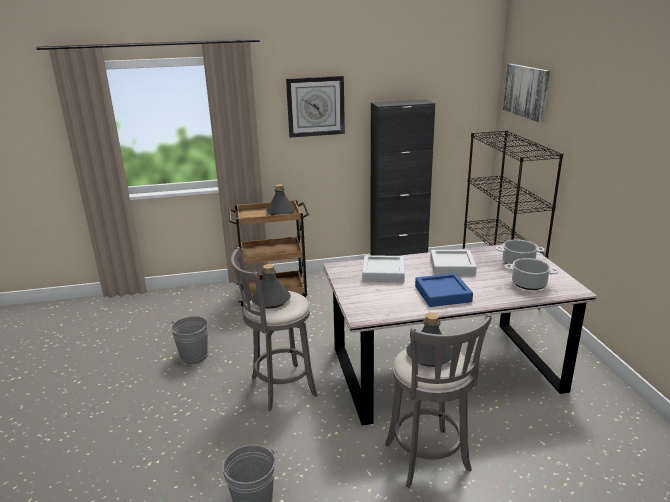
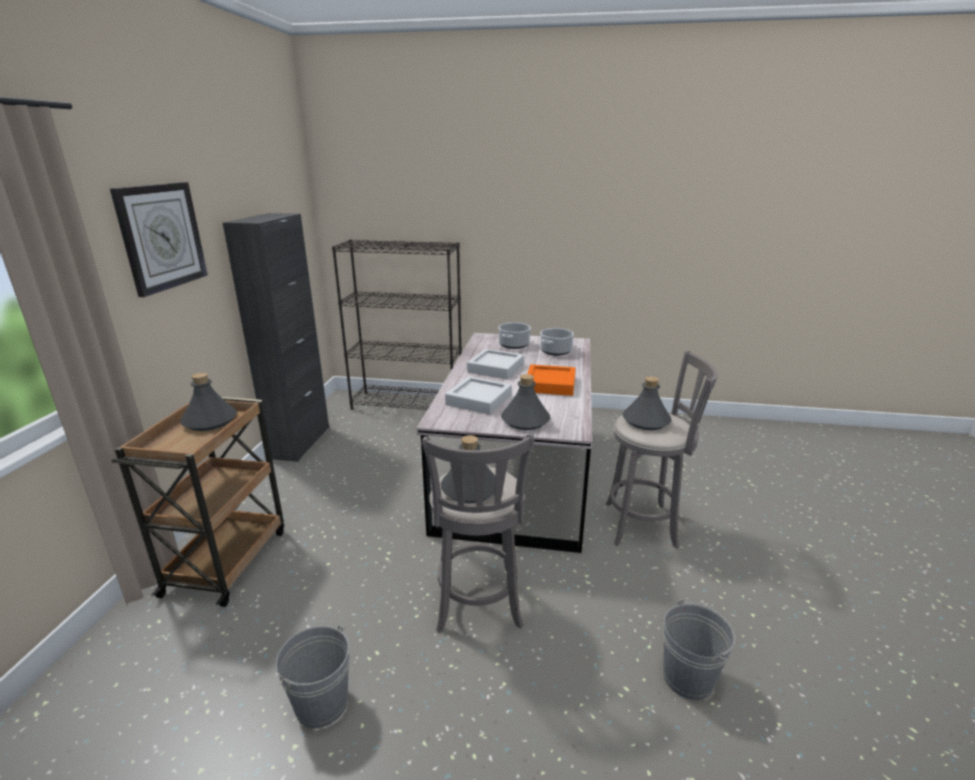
camera: 70 degrees left, 0 degrees up
blue tray [415,273,473,307] -> orange tray [527,364,576,396]
picture [503,64,550,122] -> none
none -> grey bottle [501,374,550,430]

